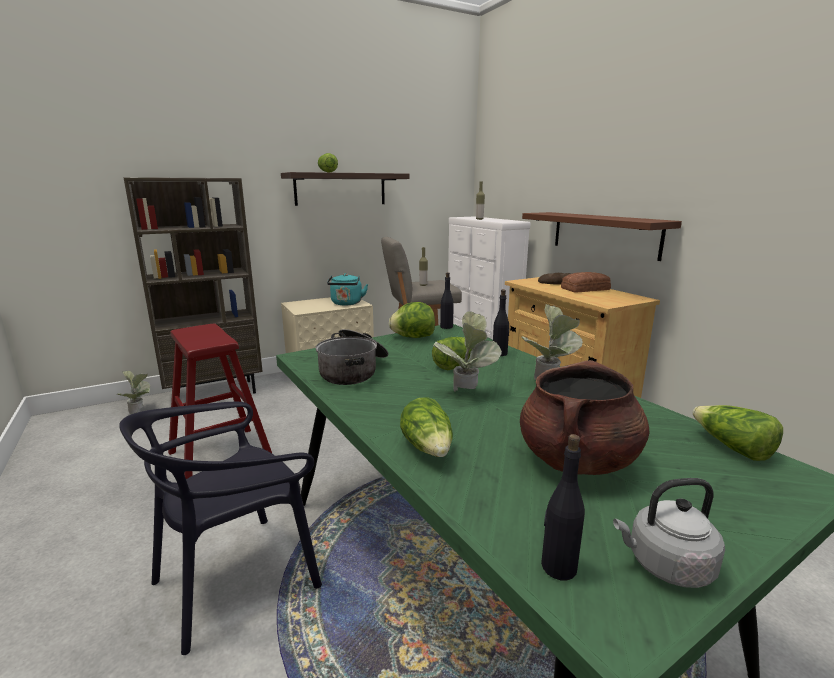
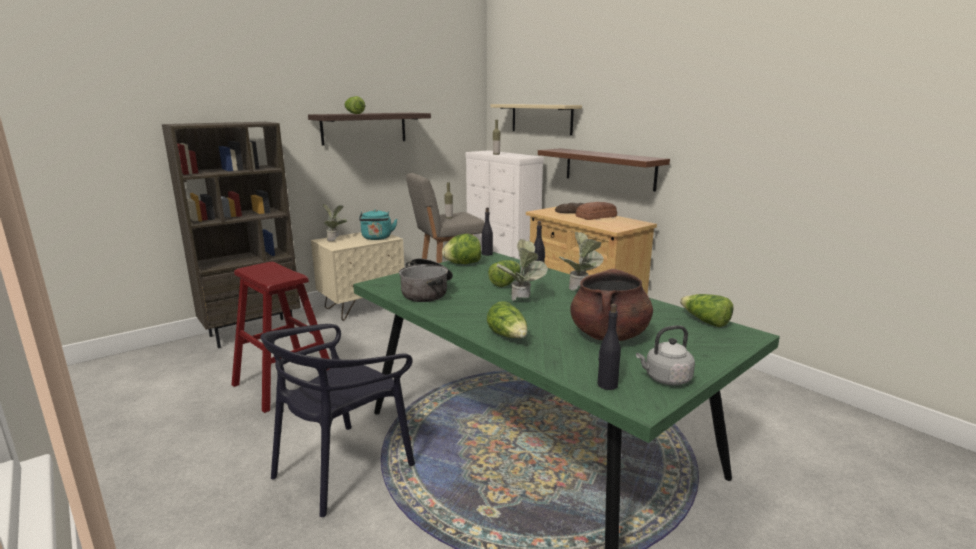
camera: 10 degrees left, 0 degrees up
potted plant [117,371,150,414] -> potted plant moved to [323,204,347,241]
none -> beige shelf [491,104,582,136]

